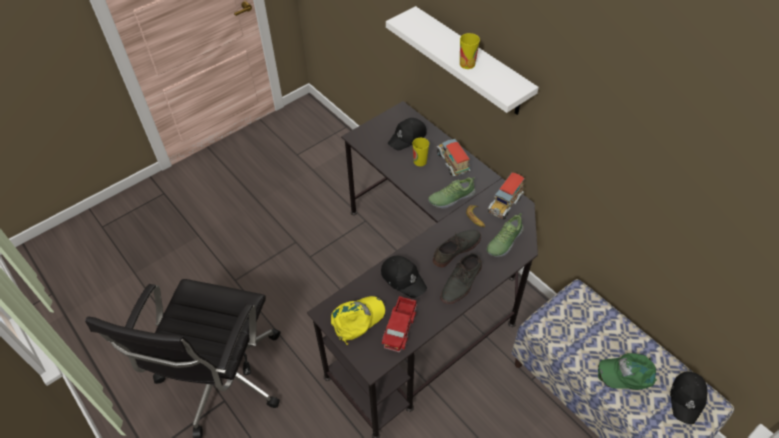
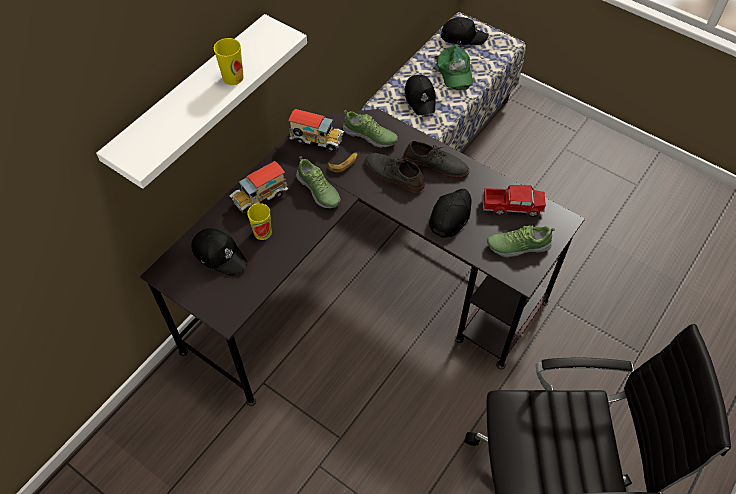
camera: 105 degrees left, 5 degrees up
yellow cap [331,296,385,345] -> shoe [487,226,555,257]
none -> black cap [405,75,436,115]

